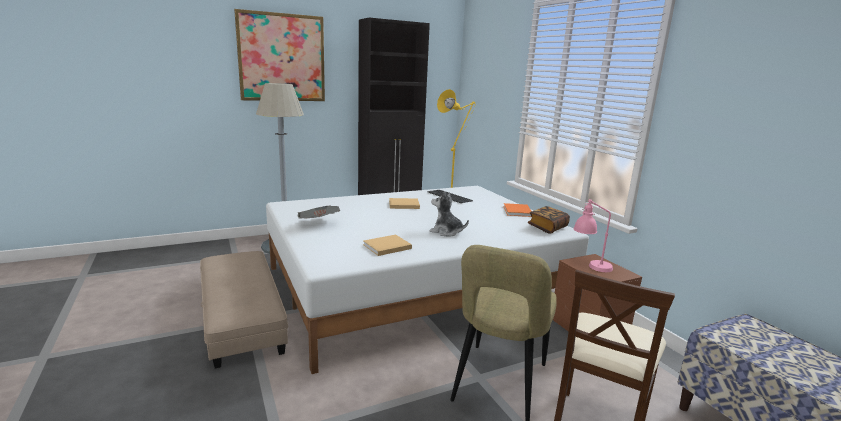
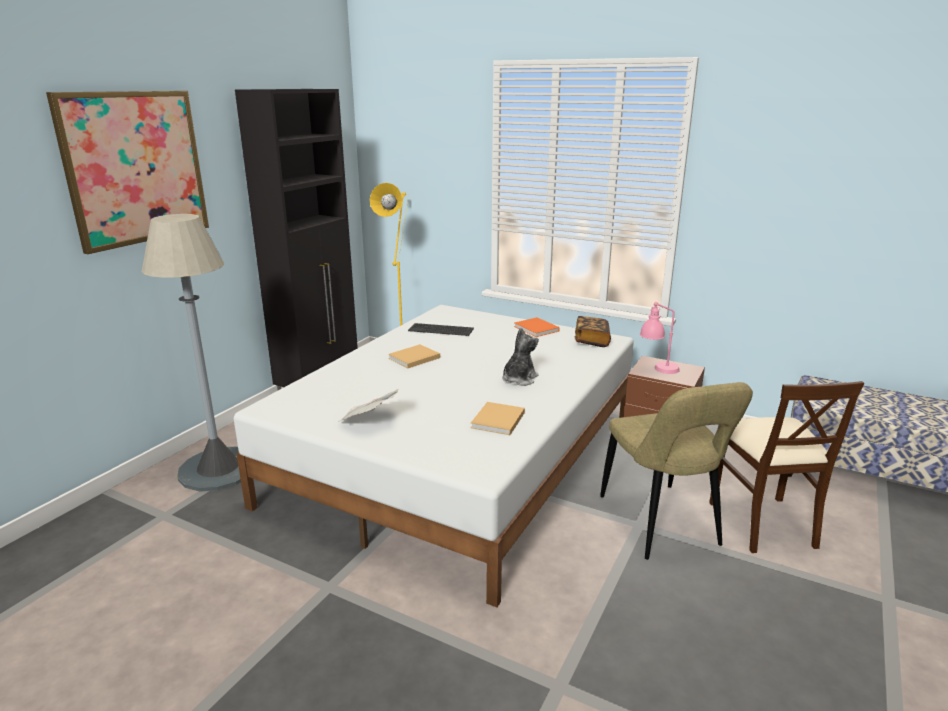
camera: 35 degrees left, 5 degrees up
beige ottoman [200,251,288,369] -> none
plush toy [429,191,469,237] -> plush toy turned 135 degrees clockwise [502,328,539,386]

